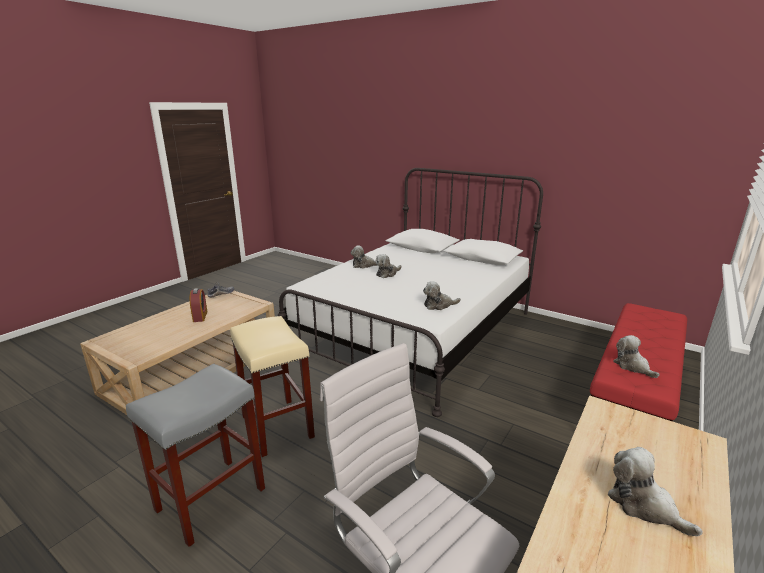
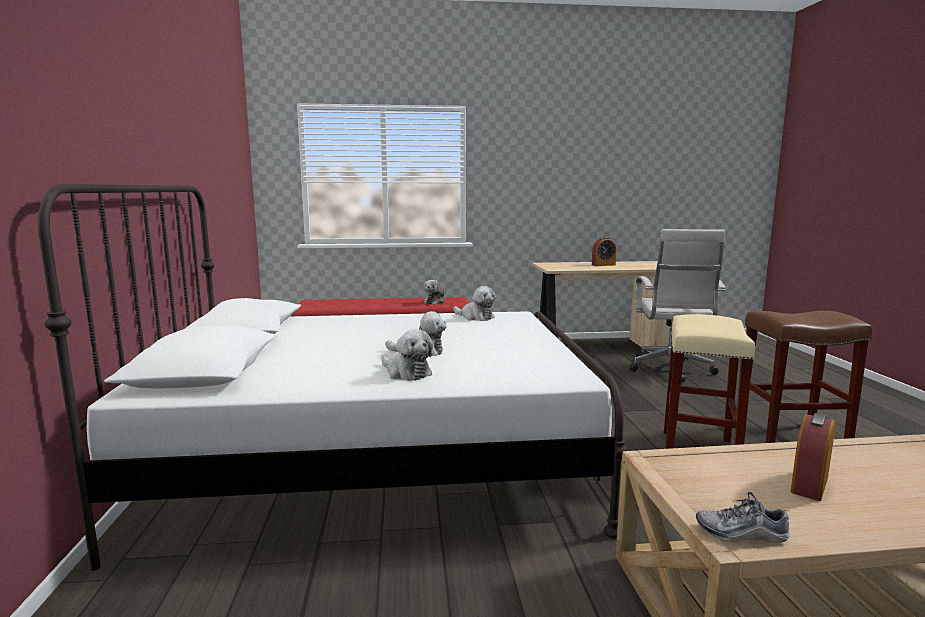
camera: 130 degrees left, 10 degrees down
grey stool [126,363,265,547] -> brown stool [745,311,872,443]
plush toy [608,447,703,536] -> alarm clock [592,237,616,266]

